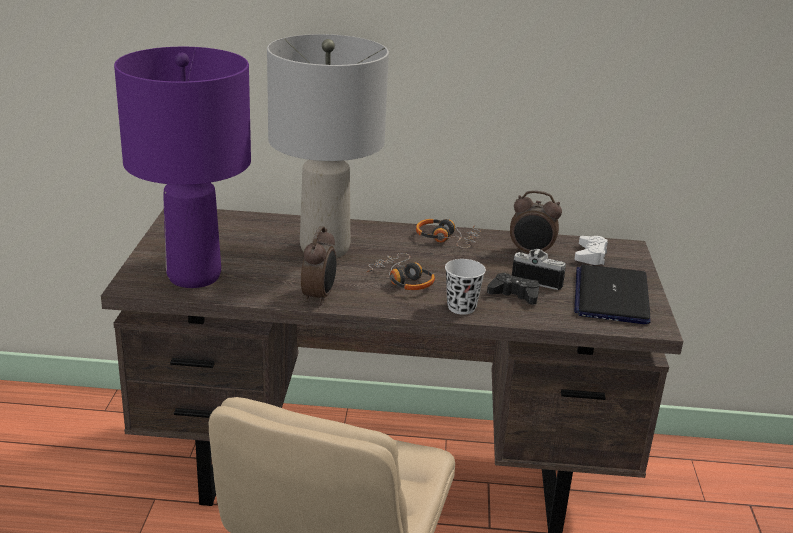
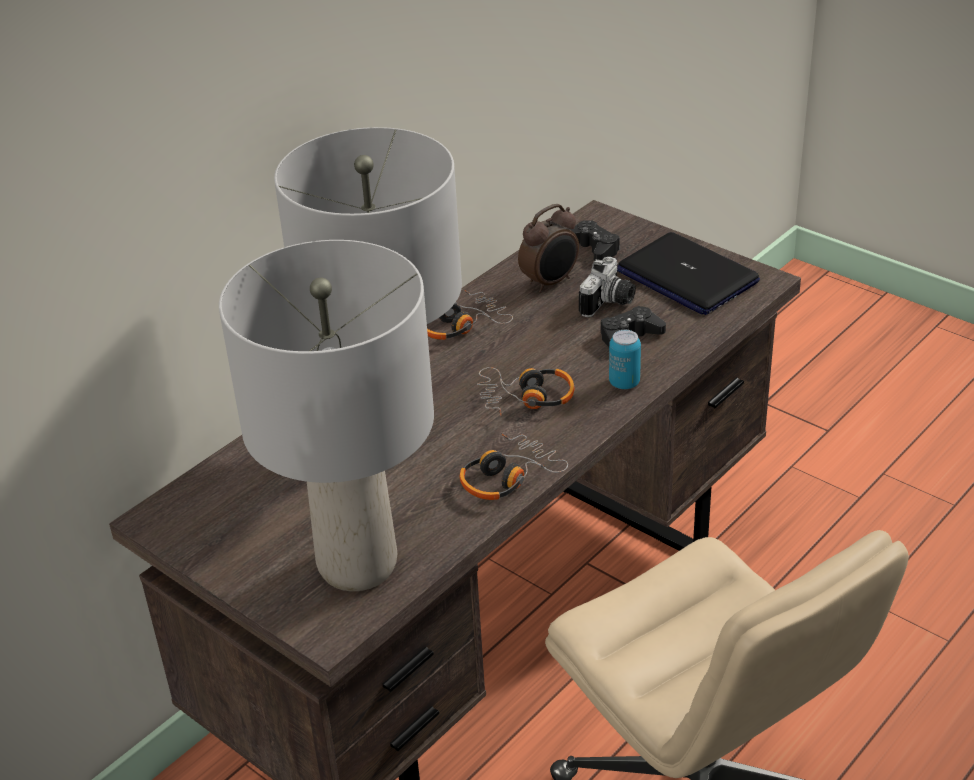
camera: 50 degrees left, 10 degrees up
purple table lamp [114,47,251,288] -> grey table lamp [219,240,434,591]
alarm clock [301,226,336,306] -> headphones [460,434,568,500]
white cup [445,259,486,315] -> can [609,330,641,389]
camera [512,249,566,290] -> camera turned 150 degrees clockwise [579,257,636,317]
white game controller [575,236,608,265] -> black game controller [569,220,620,261]

